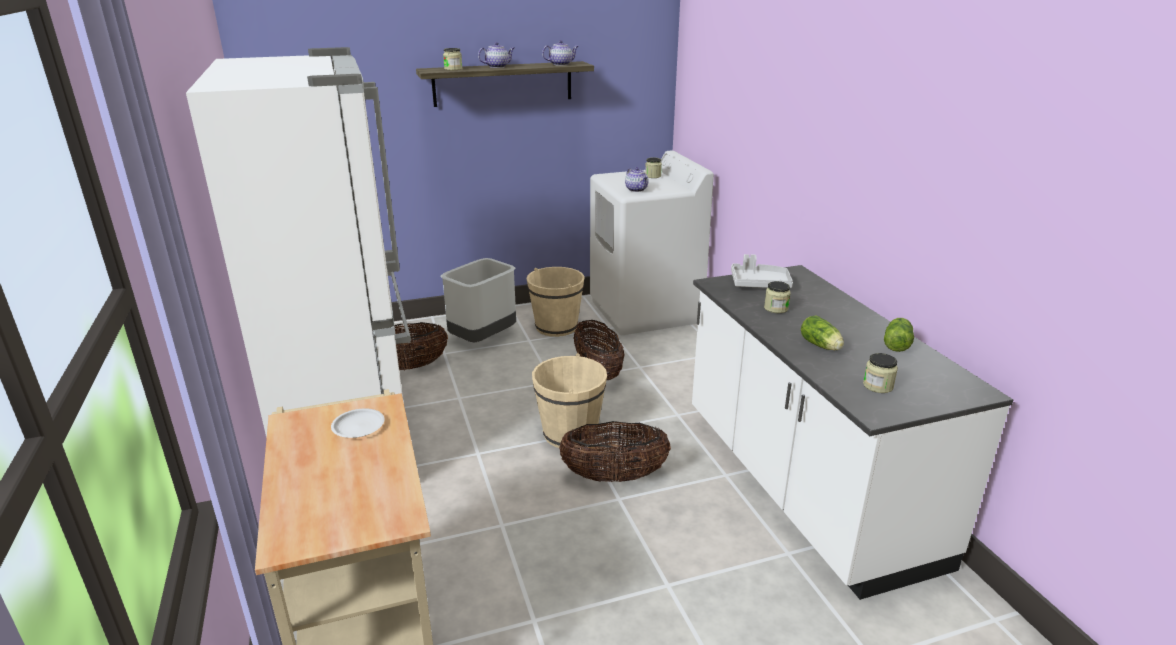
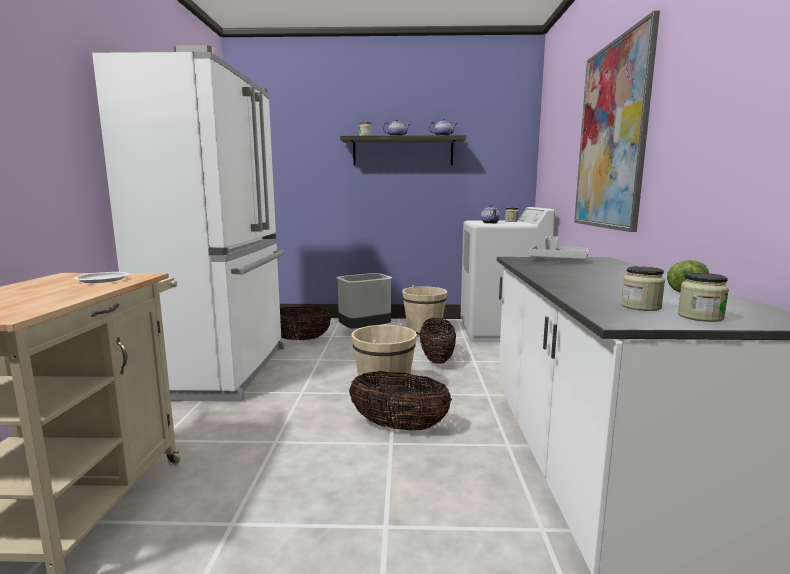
camera: 20 degrees right, 15 degrees down
jar [764,281,791,313] -> jar moved to [678,273,729,322]
lettuce [801,315,844,350] -> none
none -> picture [574,11,660,232]

